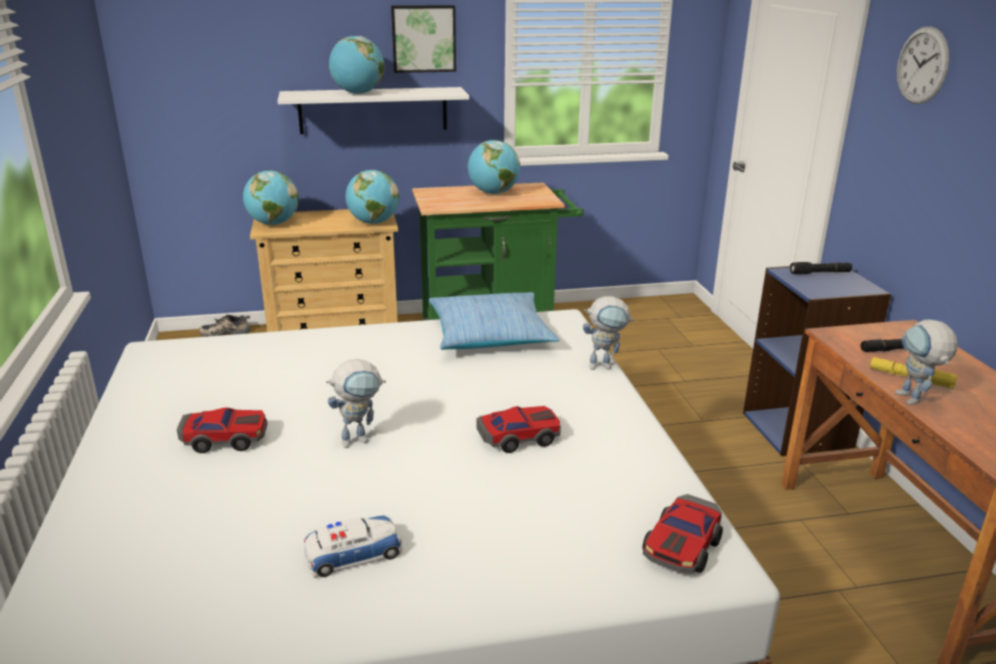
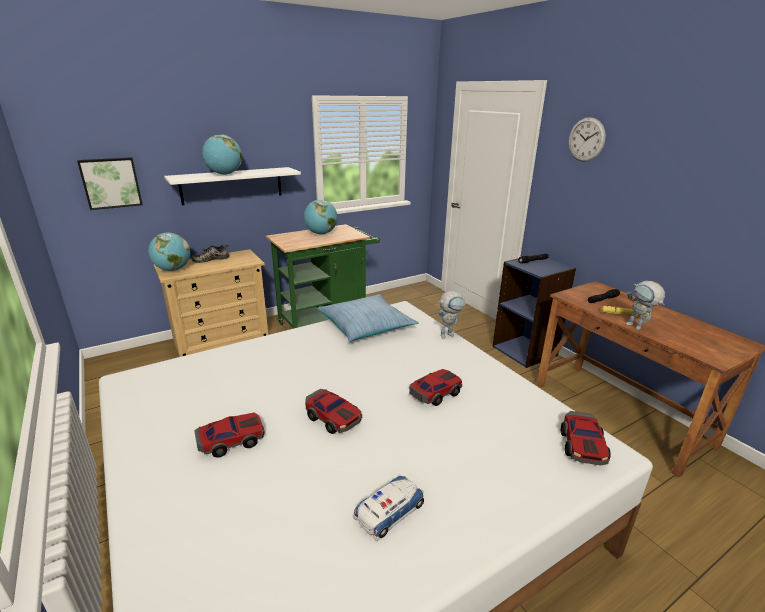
camera: 20 degrees left, 0 degrees up
shoe [199,315,251,337] -> shoe moved to [191,245,229,263]
toy robot [326,359,386,448] -> toy car [305,389,362,434]
globe [346,170,399,224] -> none
picture [391,5,456,73] -> picture moved to [77,157,143,210]

